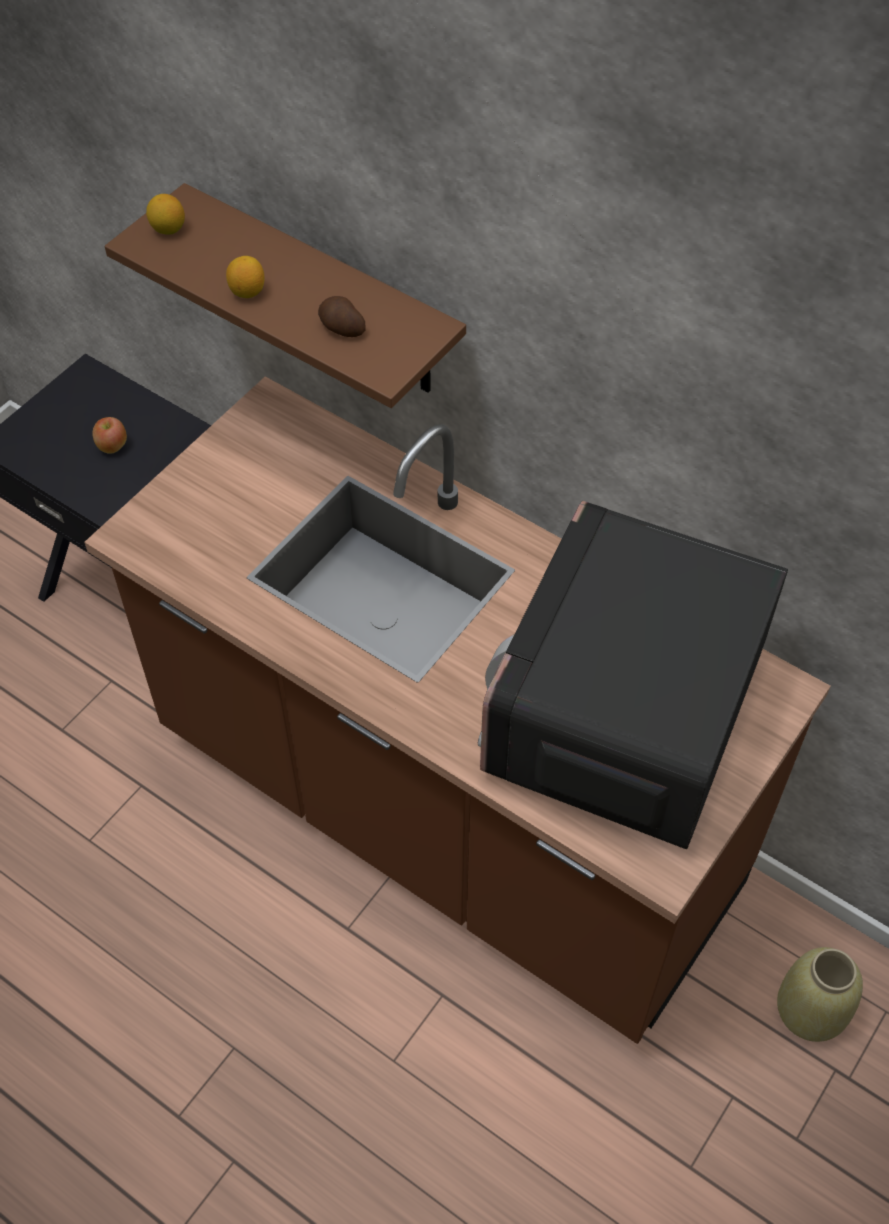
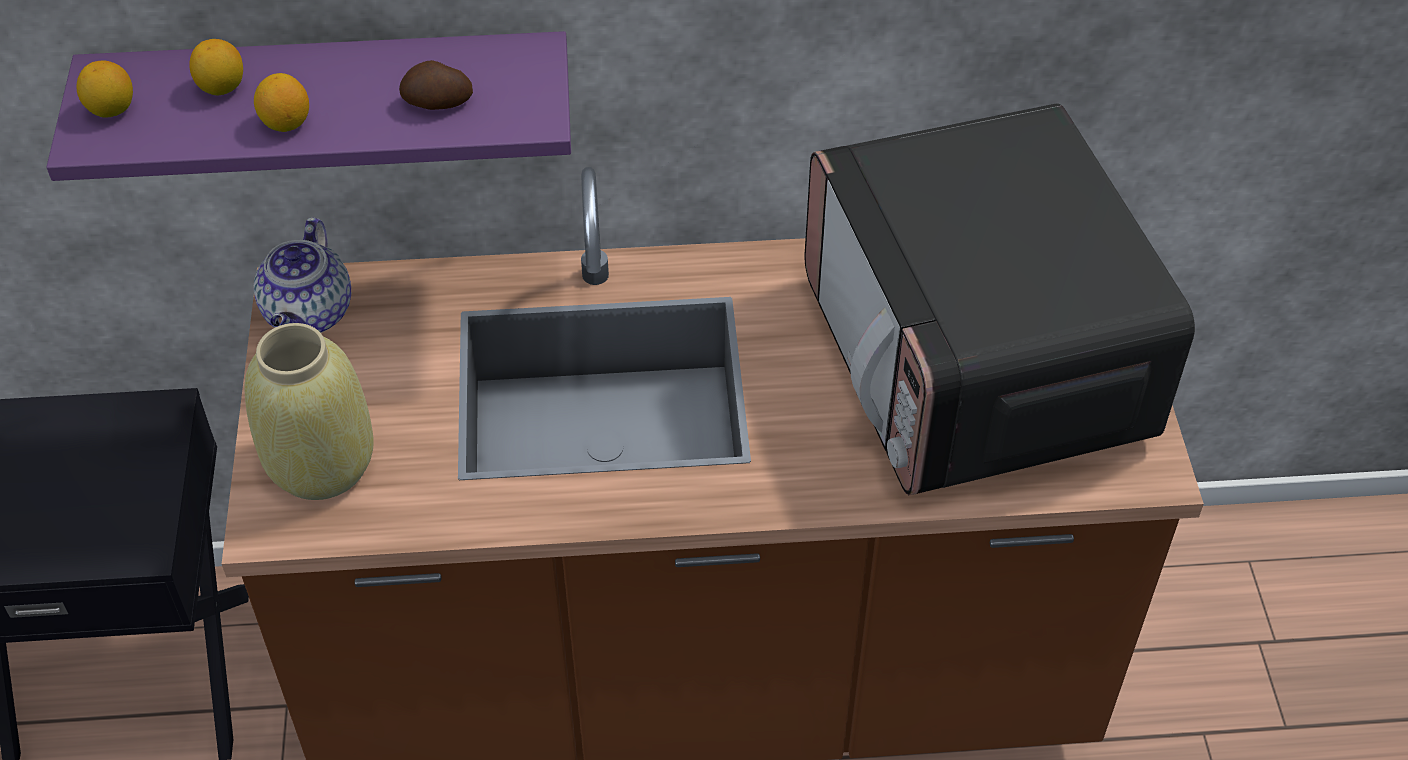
camera: 40 degrees left, 5 degrees down
apple [92,417,127,454] -> none
brown shelf [105,183,466,408] -> purple shelf [46,31,571,181]
beige vase [777,947,863,1042] -> beige vase moved to [244,323,374,500]
none -> lemon [189,39,243,95]
none -> teapot [254,218,351,333]

